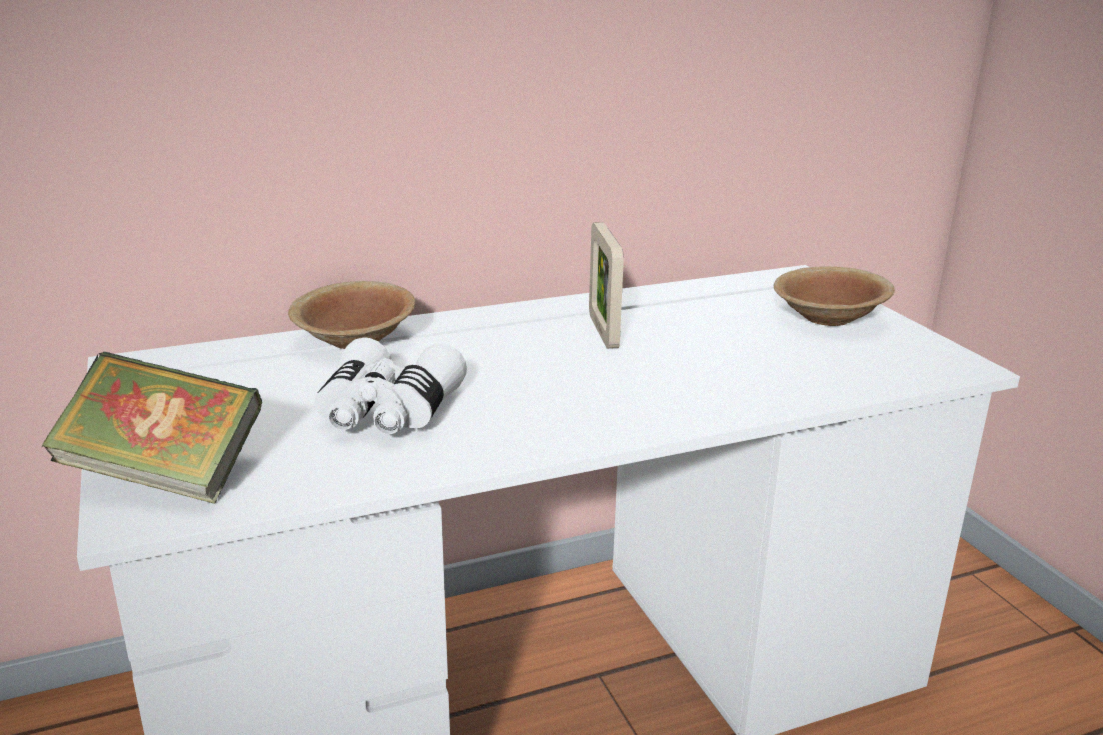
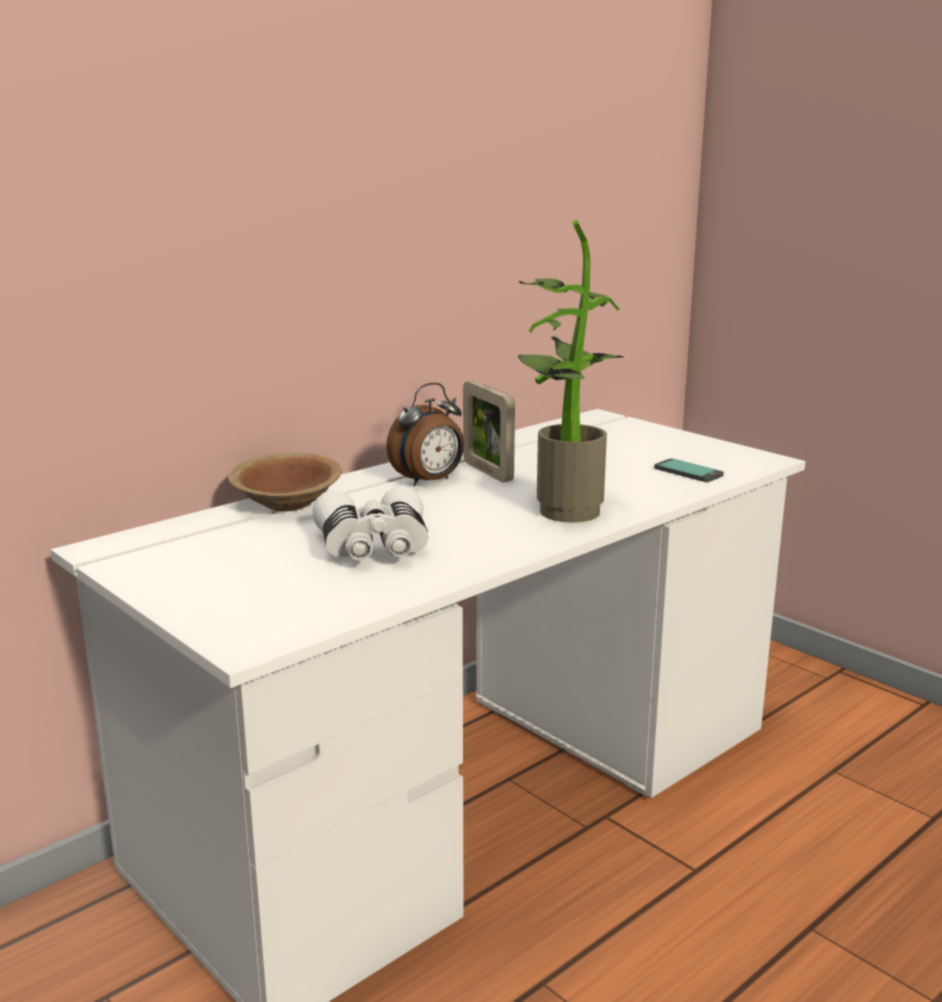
camera: 20 degrees left, 5 degrees down
book [41,352,262,504] -> none
brown bowl [774,266,895,326] -> none
none -> alarm clock [386,383,464,486]
none -> potted plant [518,220,622,523]
none -> phone [654,458,724,482]

